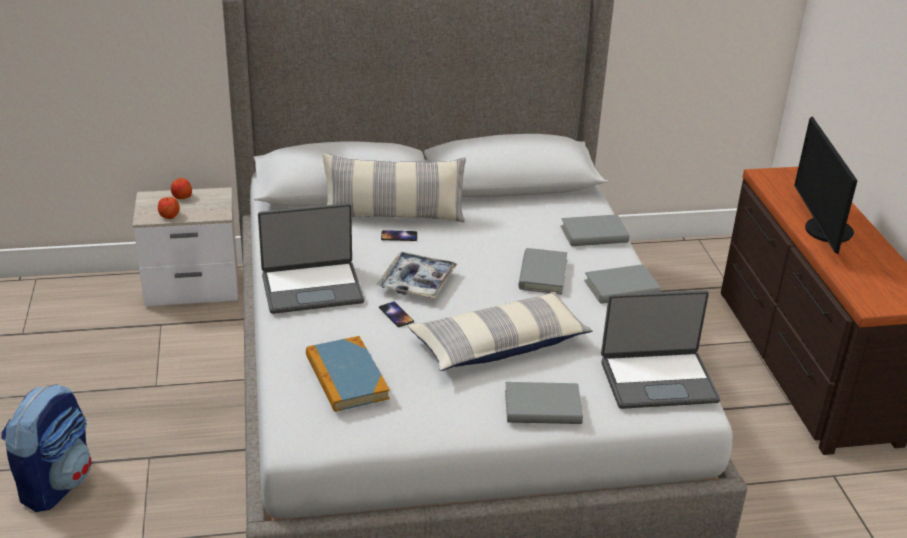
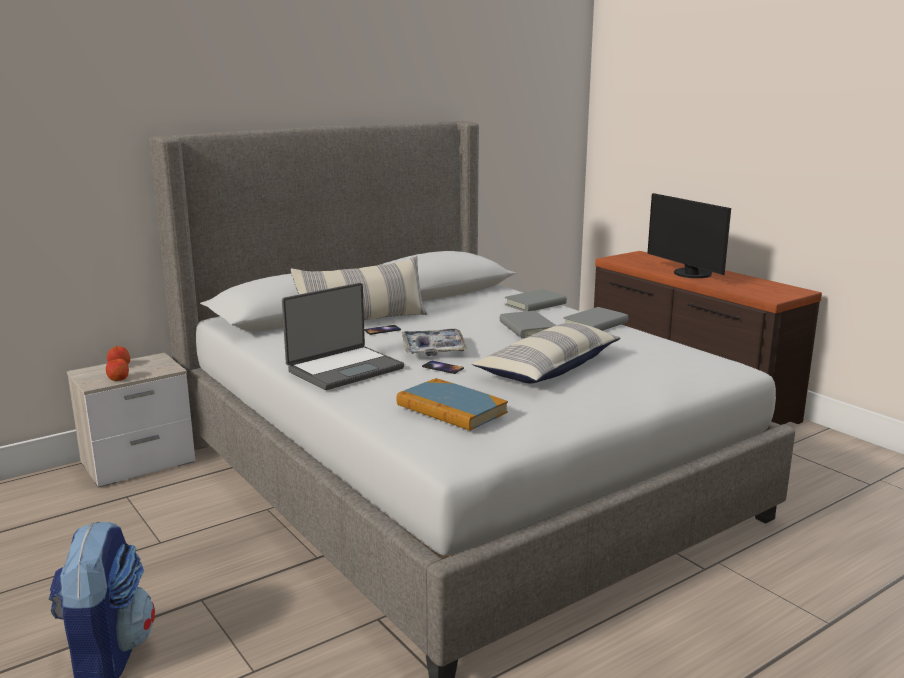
camera: 25 degrees left, 15 degrees down
grey book [505,382,583,424] -> none
laptop [601,290,721,409] -> none

